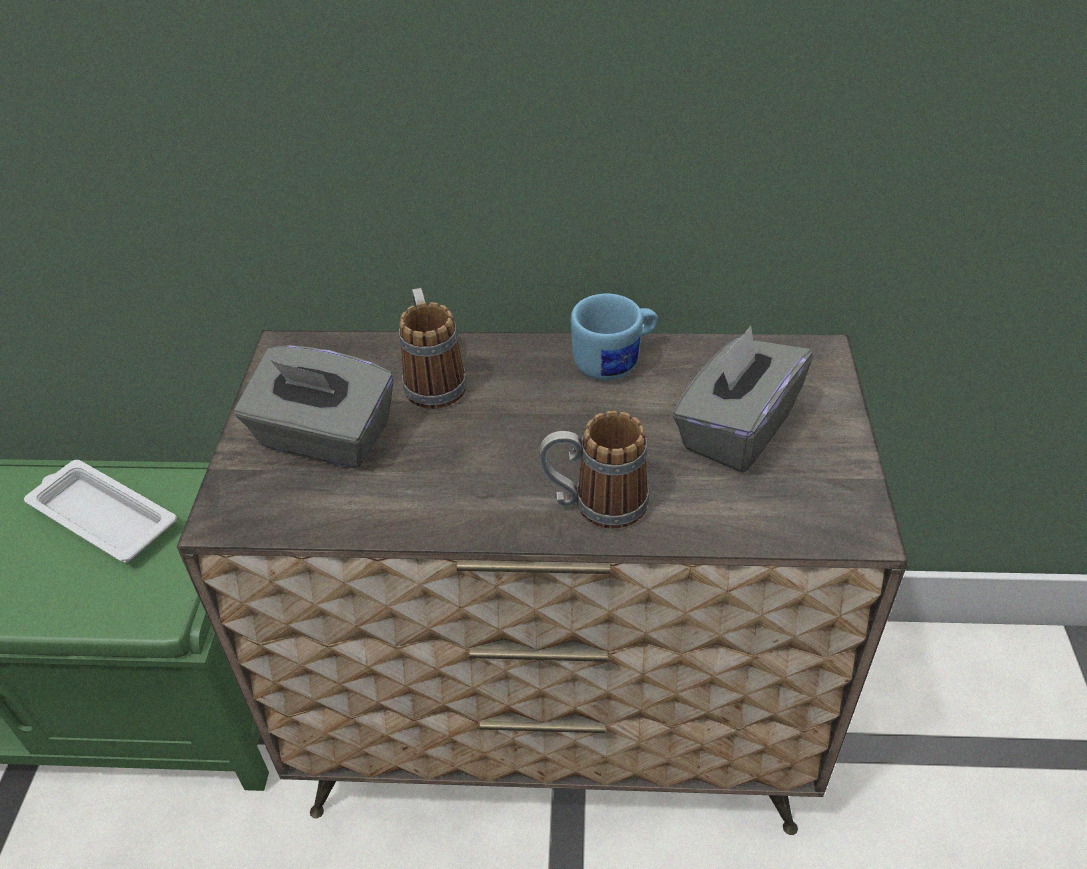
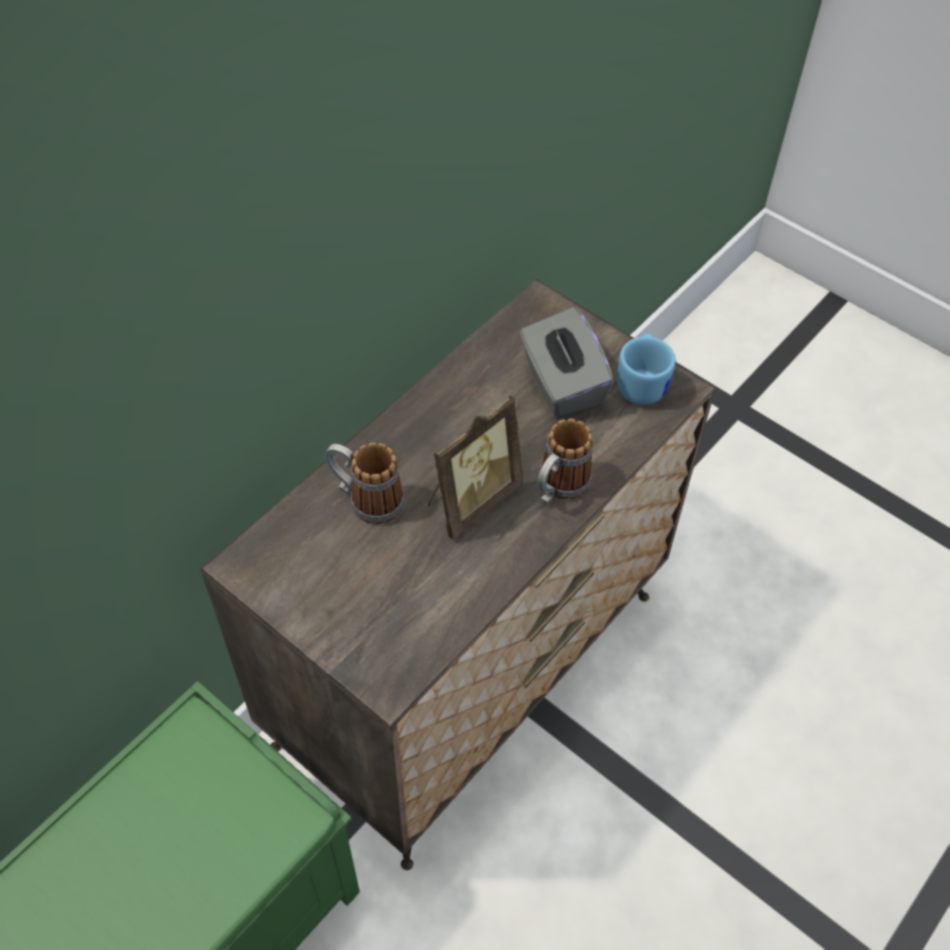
camera: 55 degrees left, 10 degrees up
white tray [24,460,177,563] -> none
grey tissue box [234,345,394,468] -> none
blue mug [571,294,658,380] -> blue mug moved to [617,334,676,405]
none -> picture frame [428,395,523,540]

